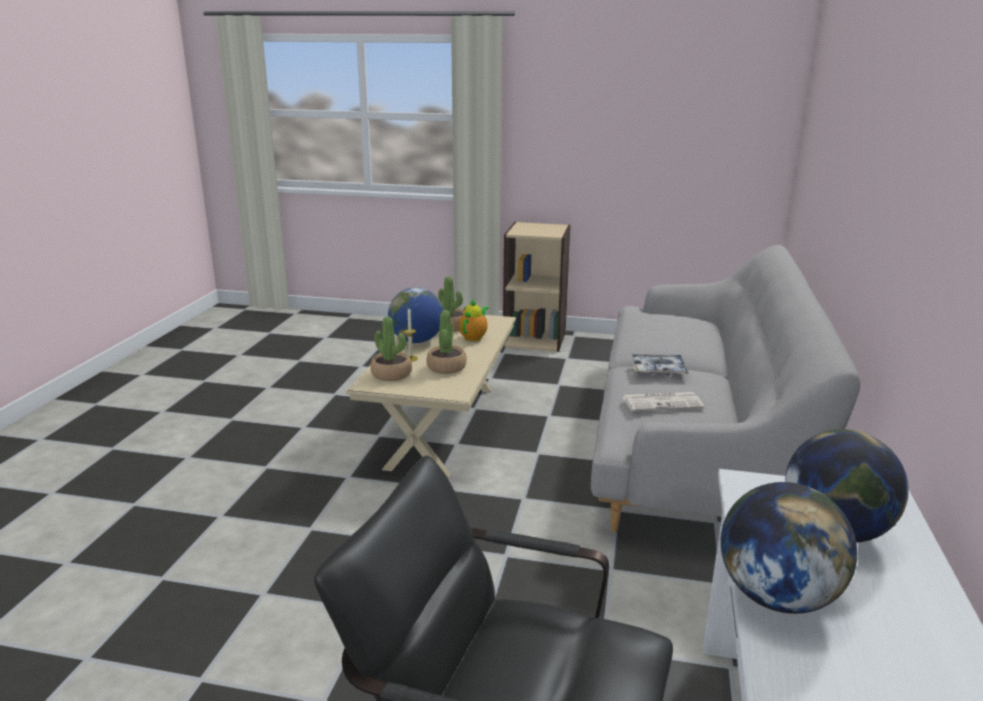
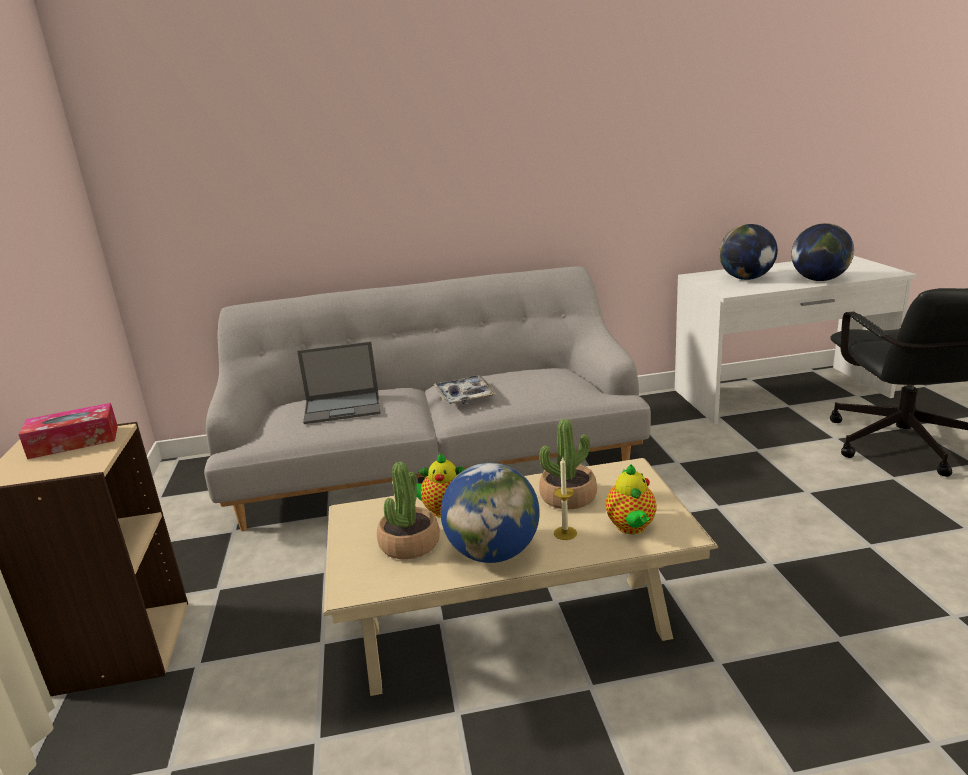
camera: 110 degrees left, 0 degrees up
potted plant [371,316,412,381] -> teapot [606,464,657,534]
newspaper [622,392,704,411] -> none
none -> tissue box [19,403,118,459]
none -> laptop [297,341,380,424]

